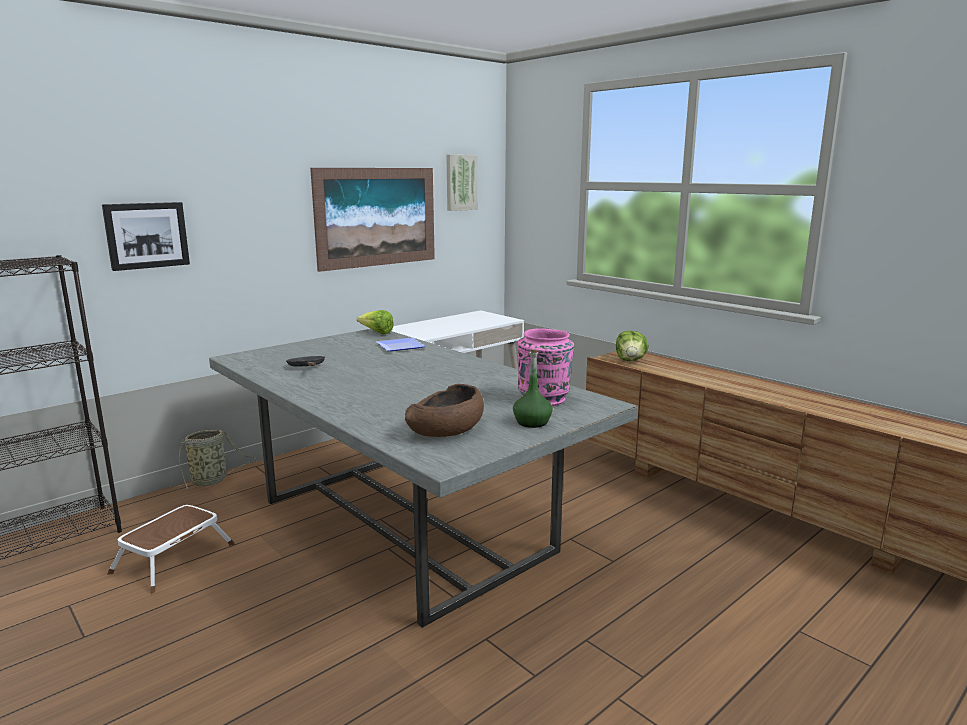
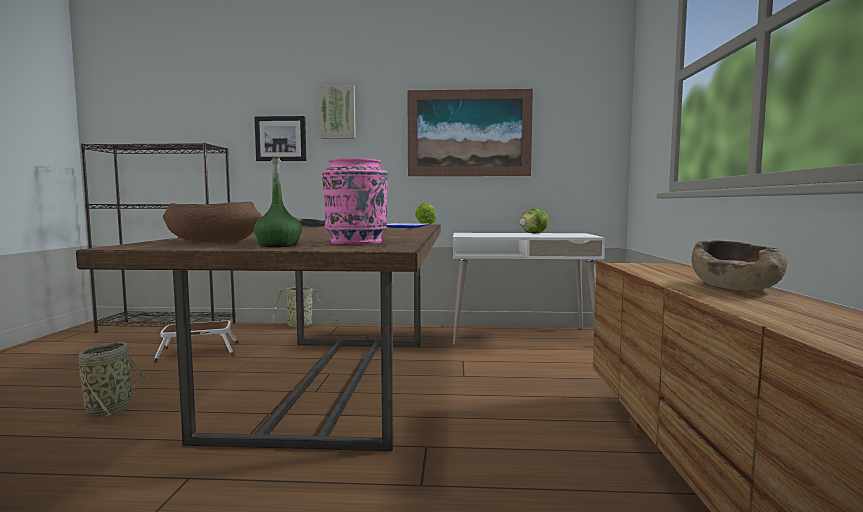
camera: 45 degrees right, 10 degrees down
grey dining table [209,329,638,628] -> brown dining table [76,224,441,451]
picture [446,155,478,211] -> picture moved to [319,85,356,139]
lettuce [616,331,649,361] -> lettuce moved to [520,209,549,234]
none -> basket [73,342,147,427]
none -> brown bowl [691,240,787,290]

